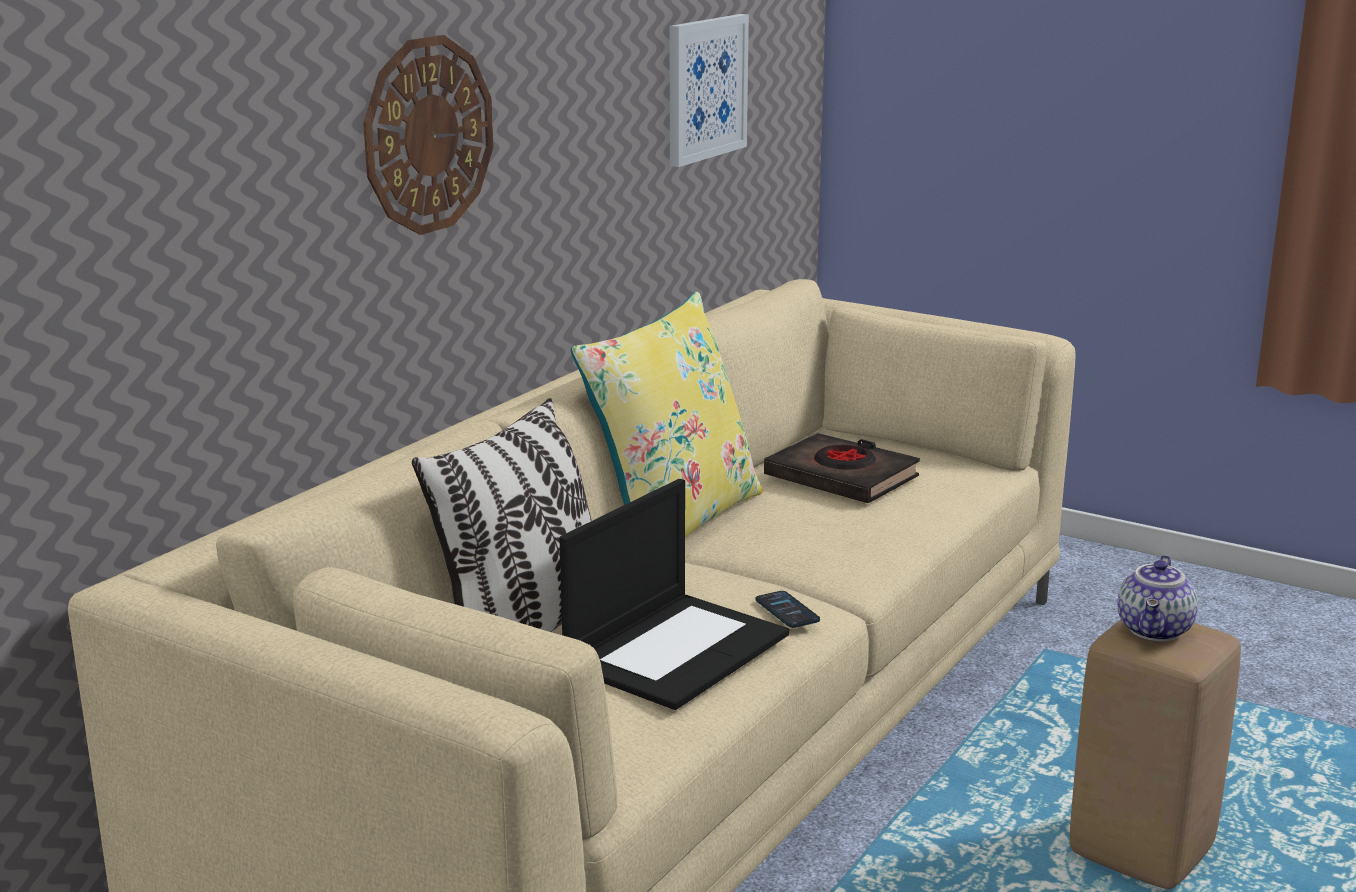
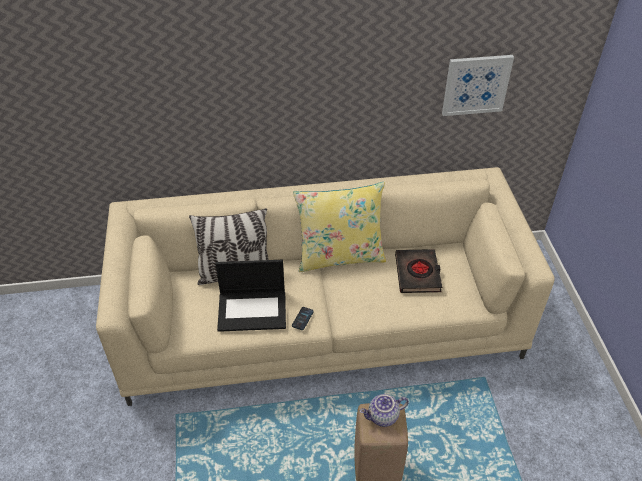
camera: 50 degrees right, 25 degrees up
wall clock [363,35,493,235] -> none

